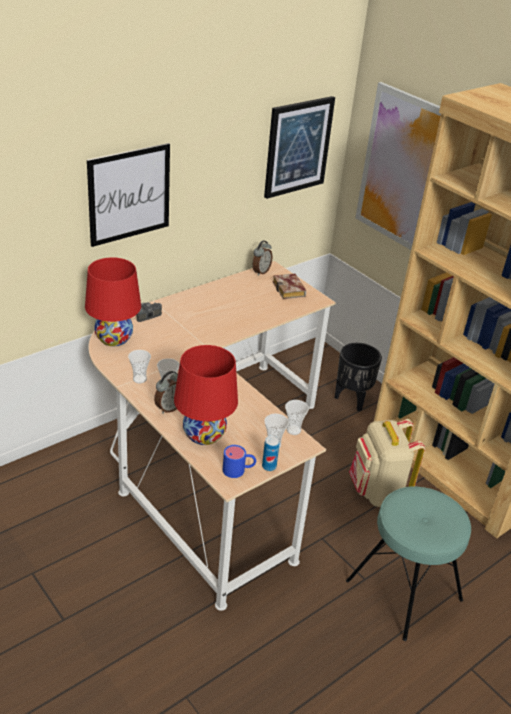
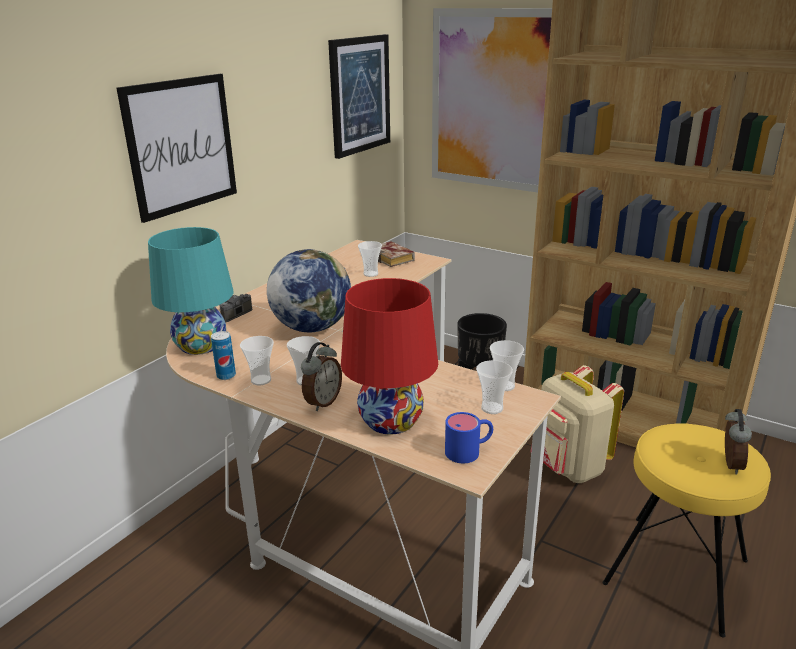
camera: 15 degrees left, 10 degrees down
red table lamp [85,257,141,346] -> turquoise table lamp [148,227,234,355]
alarm clock [253,240,273,276] -> alarm clock moved to [725,409,752,474]
can [262,436,280,471] -> can moved to [211,331,236,380]
turquoise stool [346,487,471,641] -> yellow stool [602,423,771,638]
none -> globe [267,249,351,333]
none -> cup [358,241,382,277]

